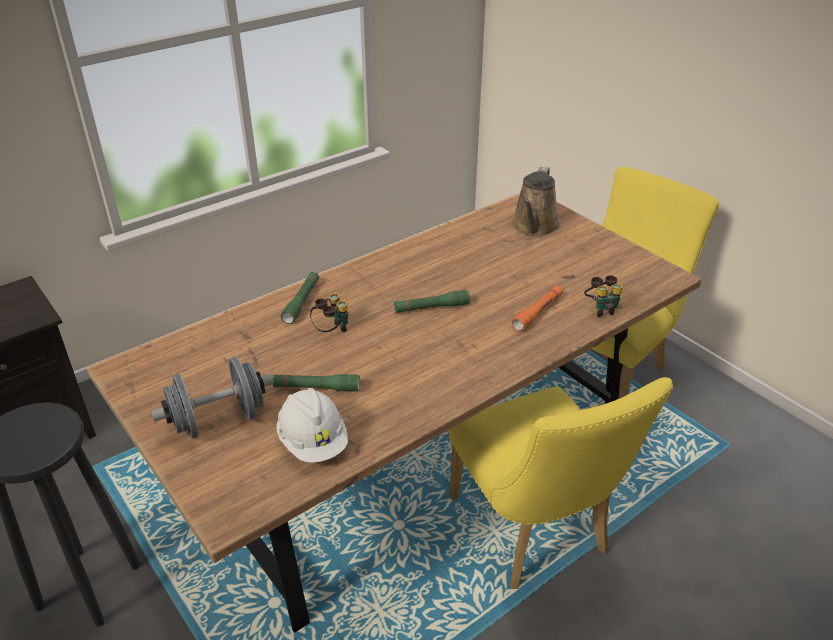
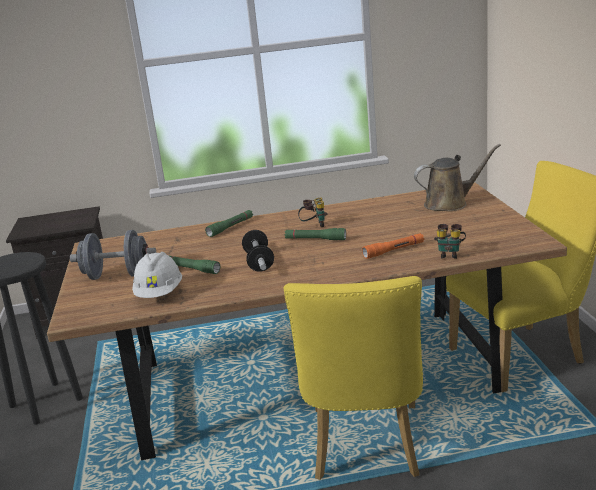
camera: 30 degrees right, 15 degrees down
binoculars [310,293,348,332] -> binoculars moved to [298,198,328,227]
brown watering can [512,167,559,236] -> brown watering can turned 150 degrees counterclockwise [414,144,501,211]
none -> dumbbell [242,230,274,272]

